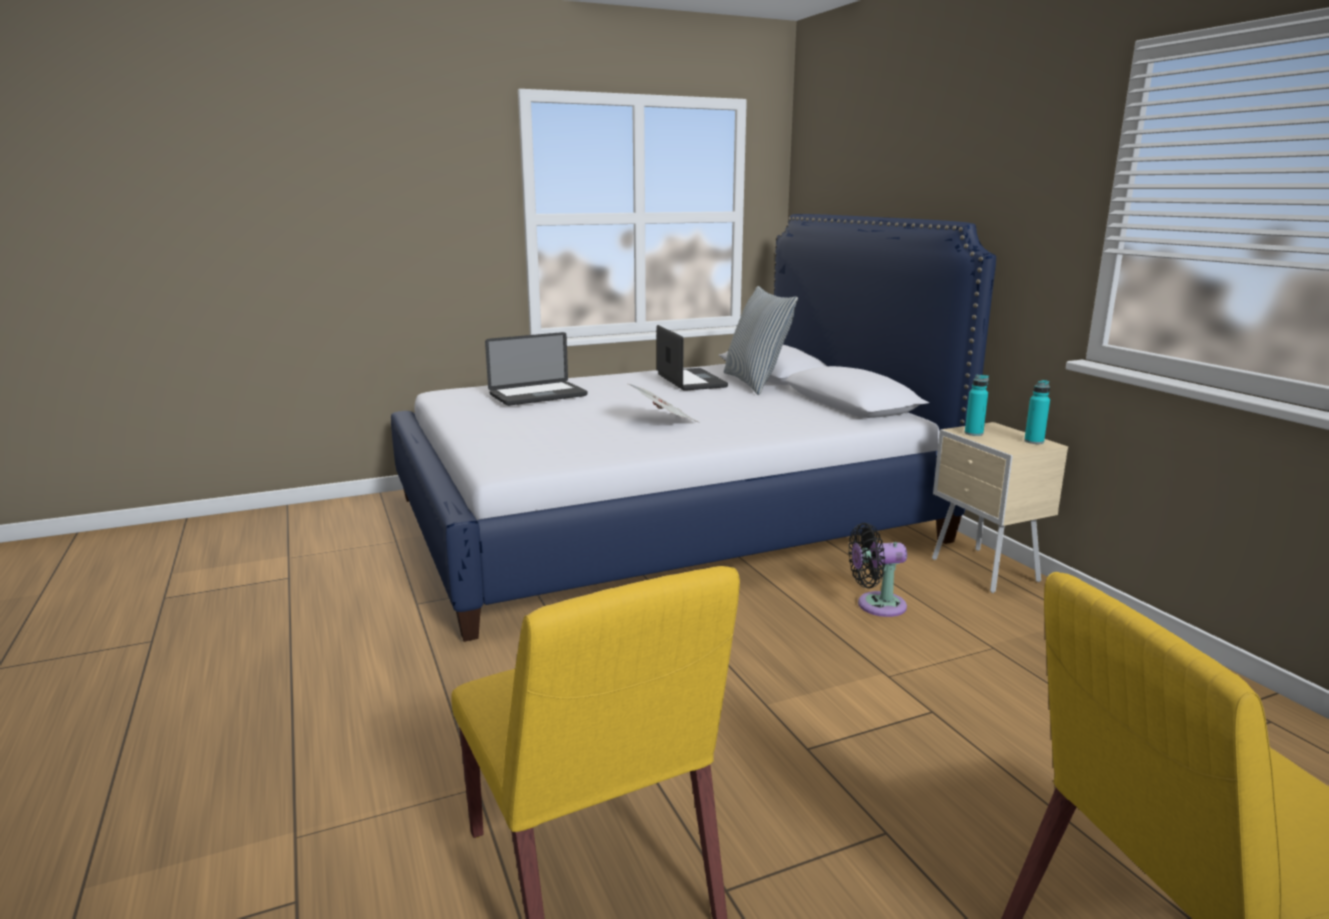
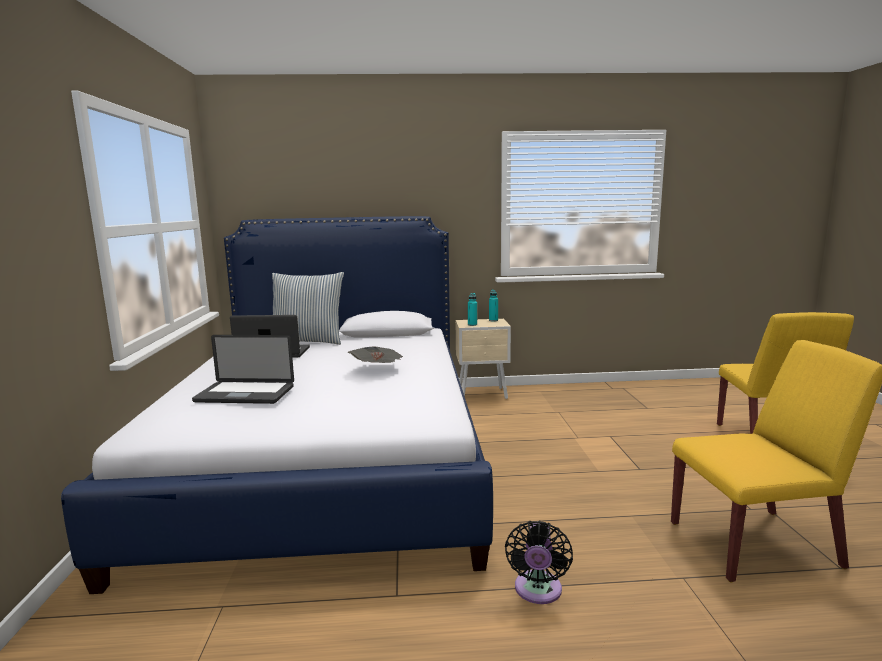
camera: 70 degrees left, 5 degrees down
laptop [485,332,588,406] -> laptop turned 105 degrees clockwise [192,335,294,404]
black fan [848,523,907,617] -> black fan moved to [505,521,573,604]

